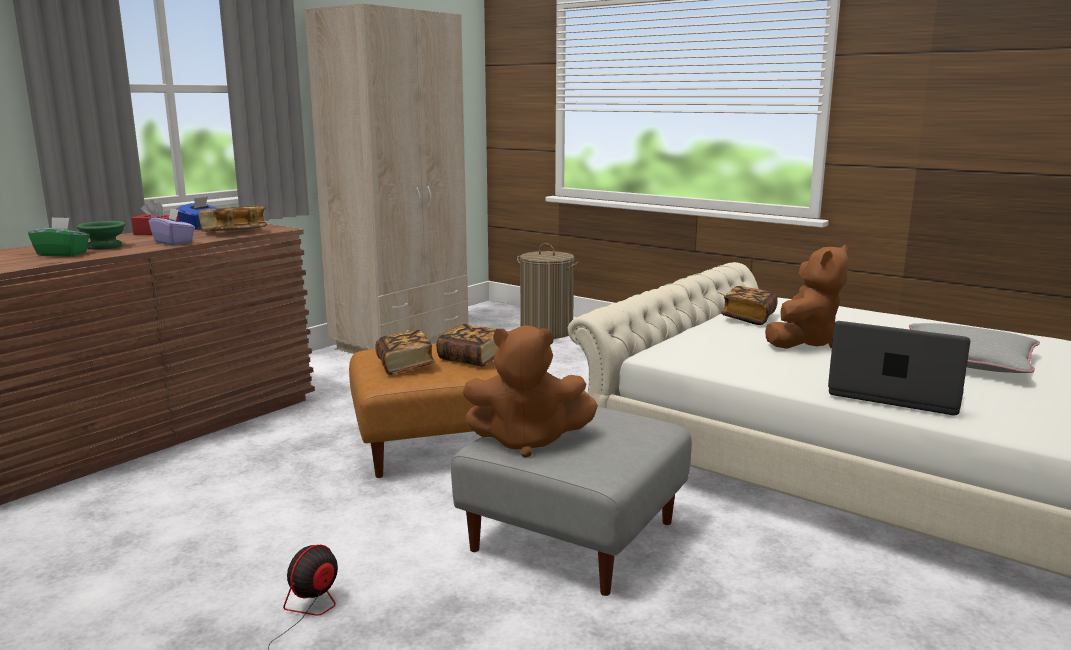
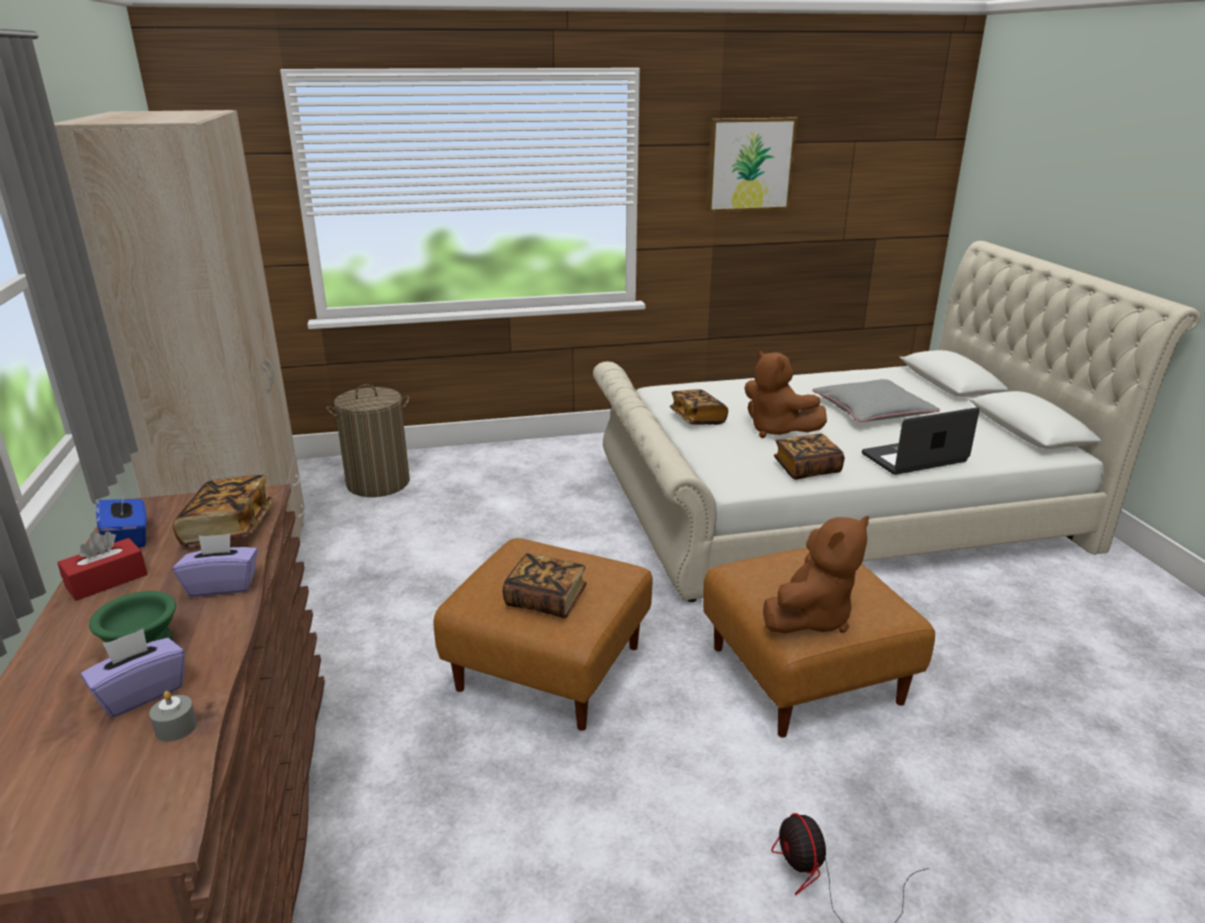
camera: 50 degrees left, 10 degrees up
green tissue box [28,217,90,257] -> purple tissue box [81,629,185,718]
book [436,324,498,367] -> book moved to [774,434,845,480]
grey ottoman [451,407,692,596] -> brown ottoman [703,548,935,738]
brown plush toy [765,245,849,349] -> brown plush toy turned 150 degrees clockwise [744,350,827,438]
none -> grey candle [149,691,197,742]
none -> picture [707,118,798,212]

